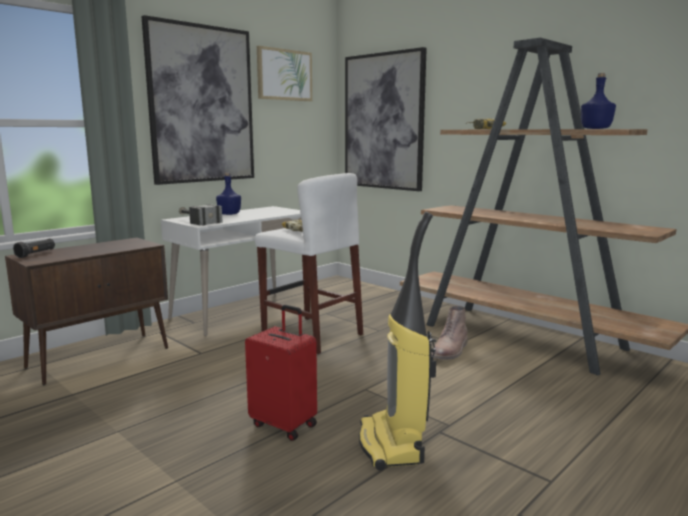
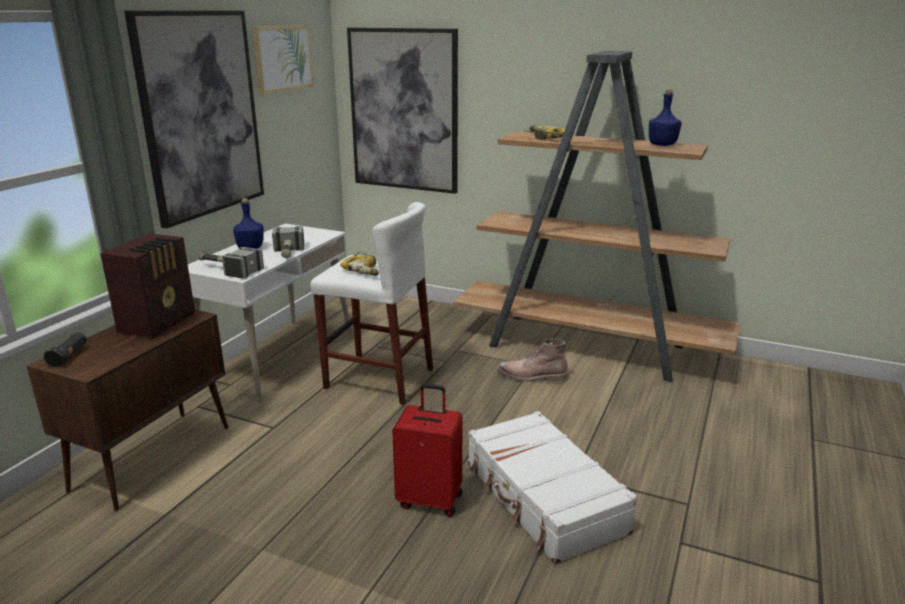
camera: 20 degrees left, 10 degrees up
vacuum cleaner [359,212,436,471] -> white suitcase [468,411,638,564]
brown boot [431,306,468,360] -> brown boot turned 90 degrees clockwise [497,339,568,382]
none -> radio [100,233,195,339]
none -> hammer [272,226,304,258]

